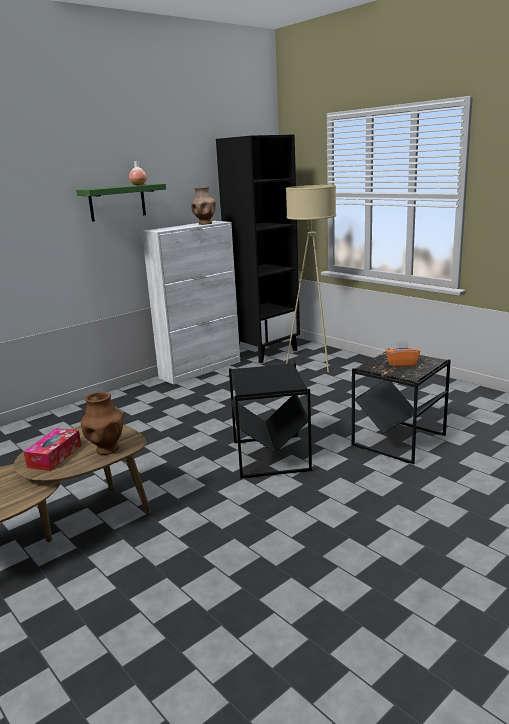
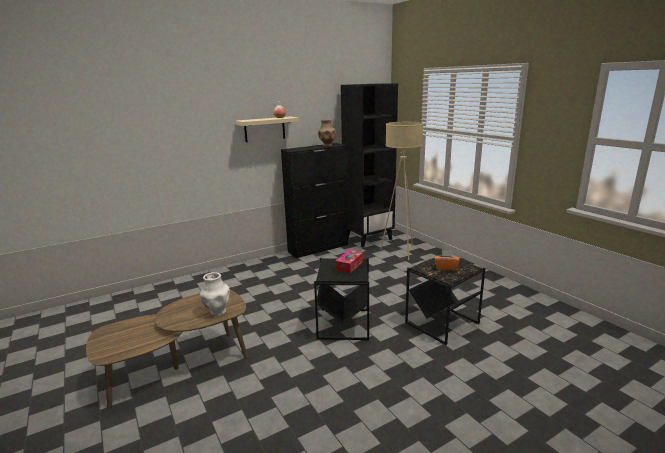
camera: 10 degrees right, 0 degrees up
tissue box [24,428,81,471] -> tissue box moved to [335,250,363,274]
green shelf [76,184,166,222] -> beige shelf [236,117,299,142]
brown vase [81,392,123,455] -> white vase [200,272,230,316]
white cabinet [142,221,240,385] -> black cabinet [281,143,348,258]

